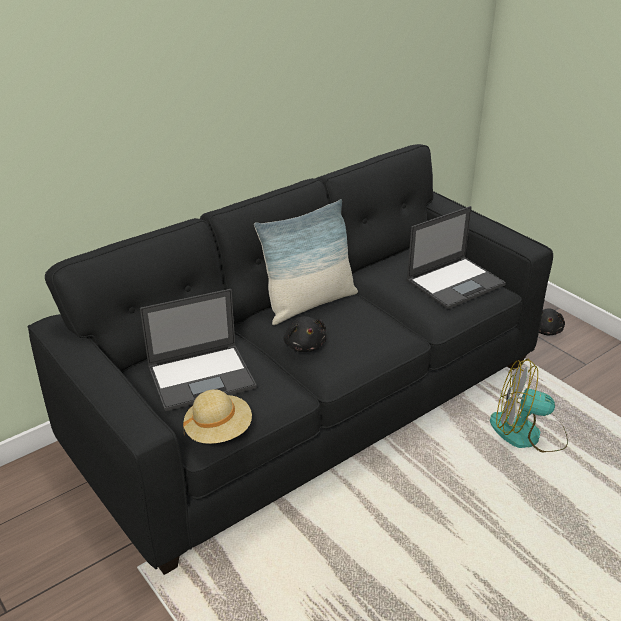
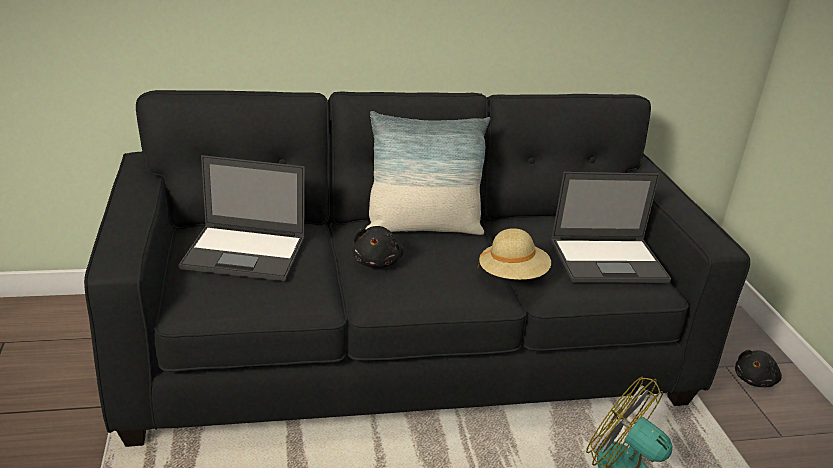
camera: 25 degrees right, 5 degrees down
beige hat [183,389,252,444] -> beige hat moved to [478,228,551,280]

